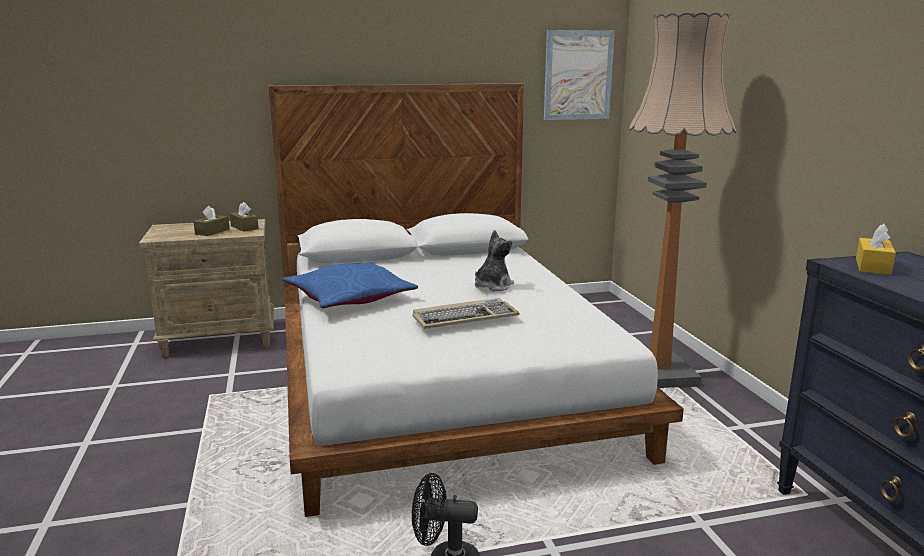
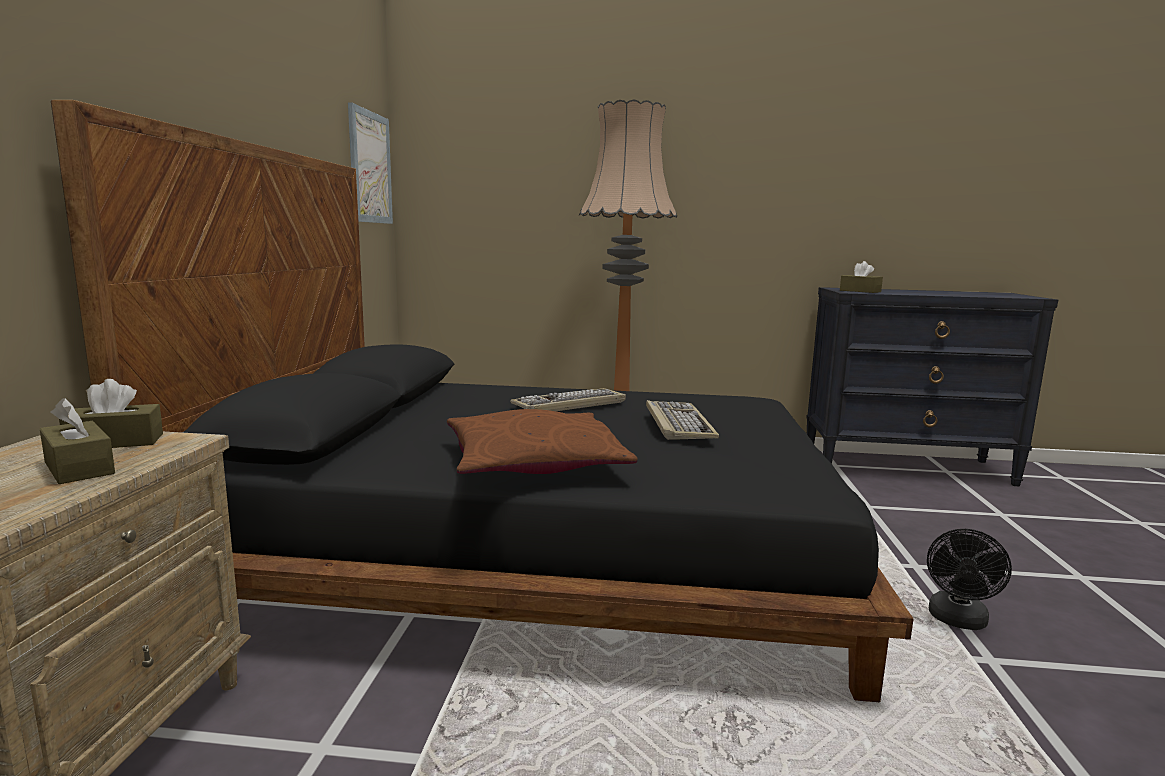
camera: 70 degrees left, 5 degrees down
white bed [268,83,684,517] -> black bed [51,100,914,702]
blue pillow [283,262,418,308] -> brown pillow [447,409,638,474]
plush toy [475,230,514,291] -> keyboard [510,388,626,411]
yellow tissue box [856,224,896,275] -> brown tissue box [840,261,883,293]

